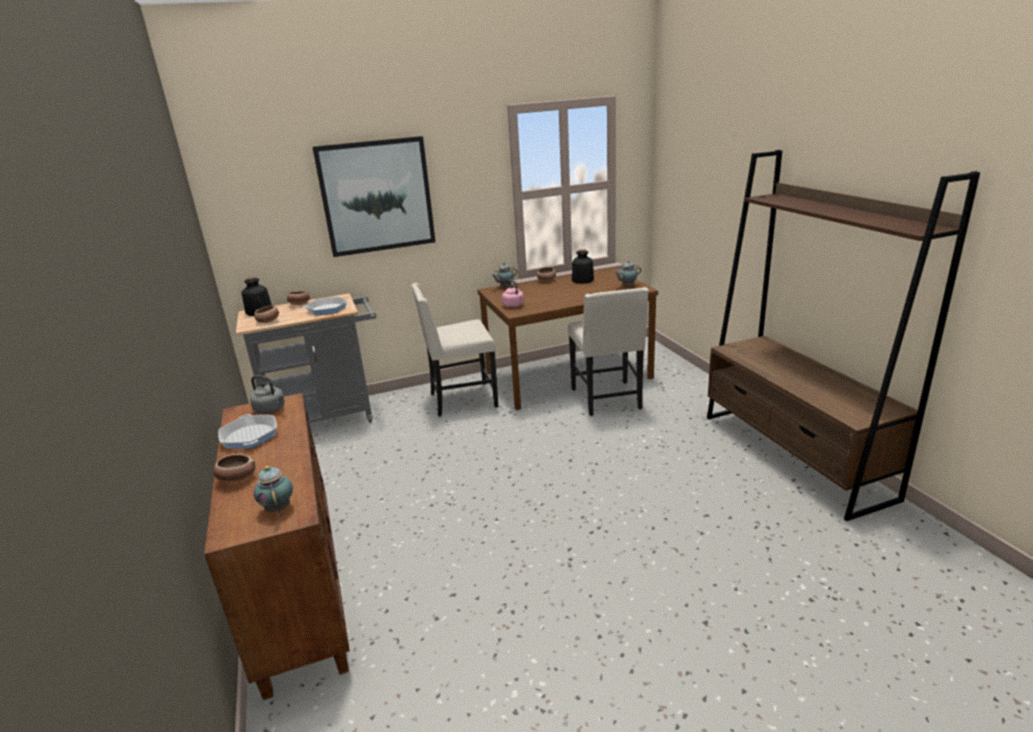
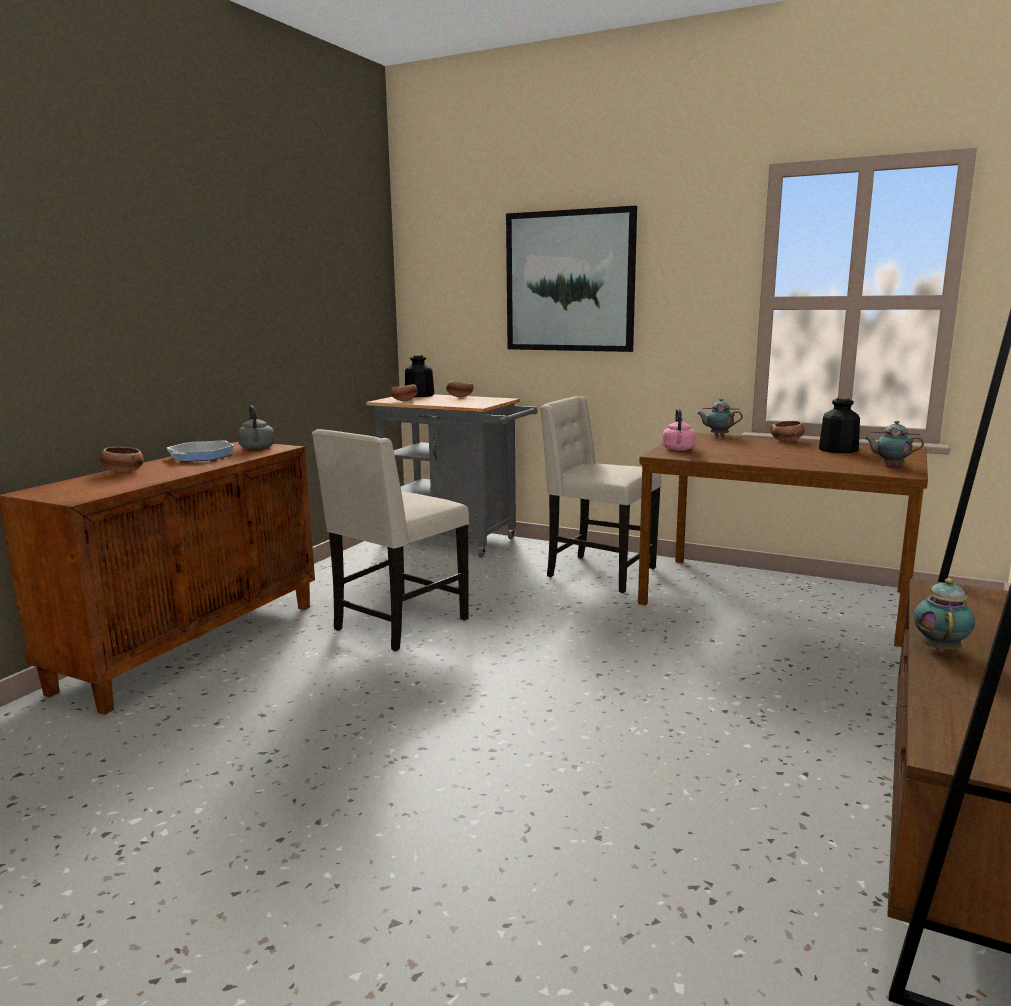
camera: 45 degrees right, 10 degrees down
teapot [254,466,293,512] -> teapot moved to [914,578,975,653]
frying pan [303,297,349,315] -> none
beige chair [568,287,649,416] -> beige chair moved to [312,429,469,651]

